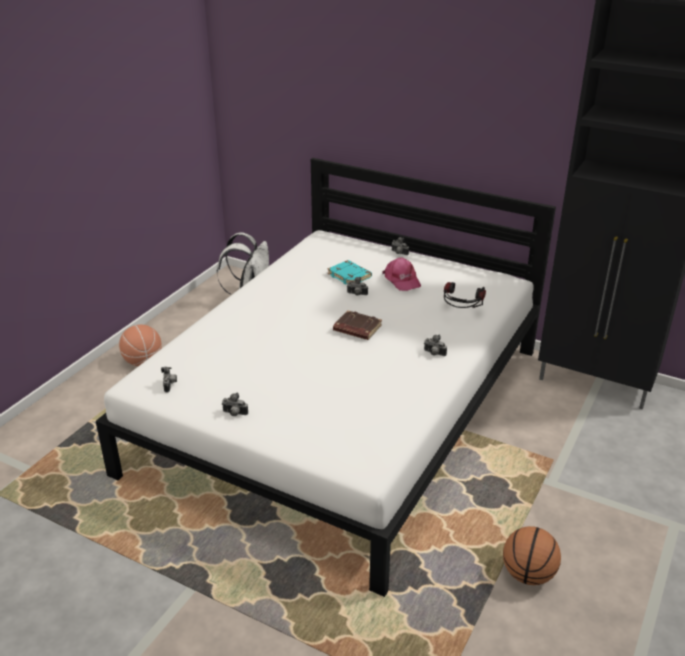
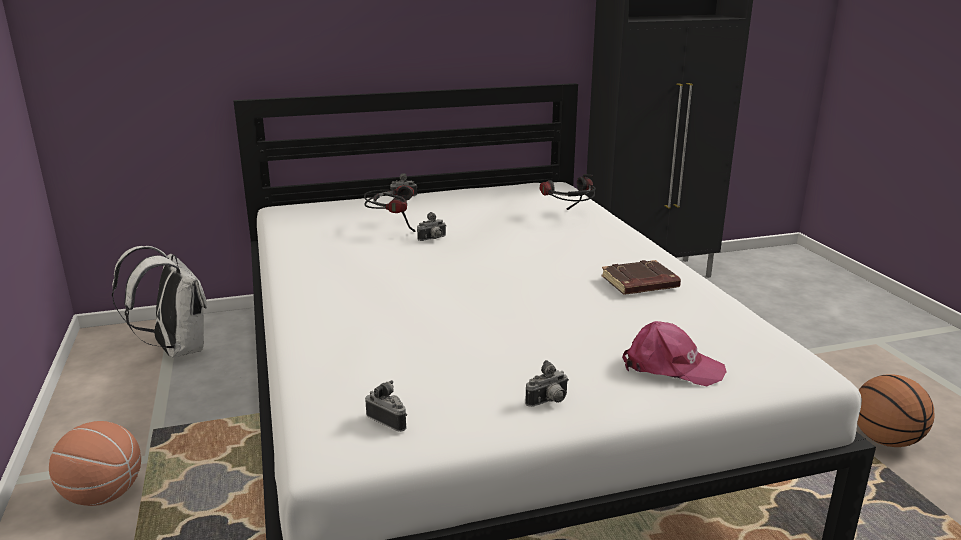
camera: 45 degrees left, 10 degrees down
turquoise book [327,260,372,285] -> headphones [364,185,415,232]
brown book [333,310,382,340] -> brown book moved to [601,260,681,295]
pink cap [382,257,421,291] -> pink cap moved to [622,321,726,386]
camera [424,335,447,356] -> none

